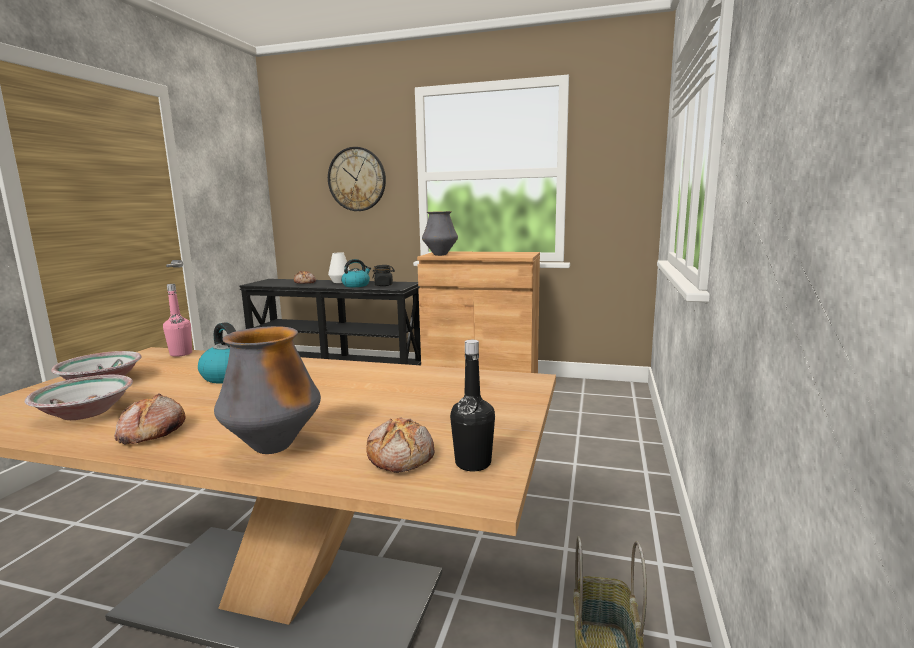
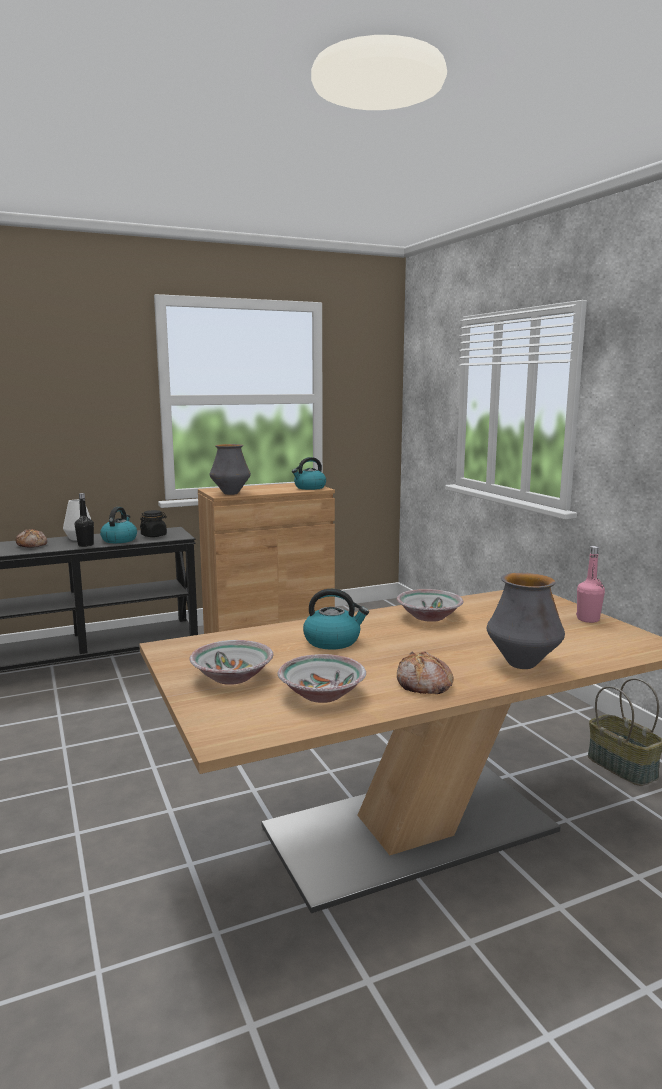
camera: 40 degrees left, 0 degrees up
pink bottle [163,284,192,357] -> pink bottle moved to [576,546,605,623]
wall clock [328,147,386,211] -> none
bread [366,417,435,473] -> none
black bottle [450,340,495,471] -> black bottle moved to [75,493,94,547]
none -> kettle [292,457,326,490]
none -> bowl [397,589,464,622]

